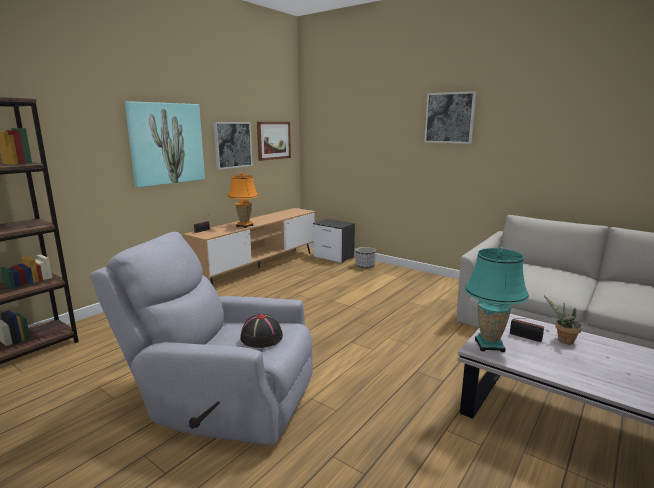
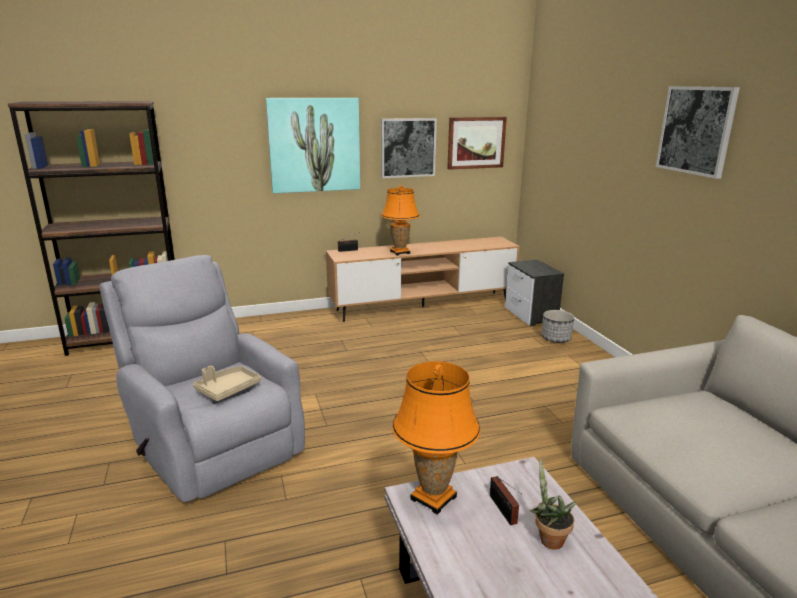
camera: 35 degrees right, 5 degrees up
black hat [240,314,283,348] -> beige tray [193,366,261,401]
turquoise table lamp [465,247,529,352] -> orange table lamp [392,361,481,515]

